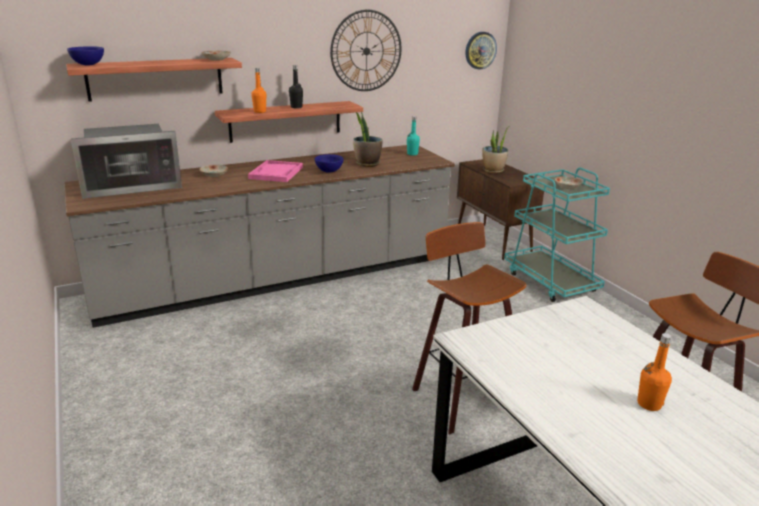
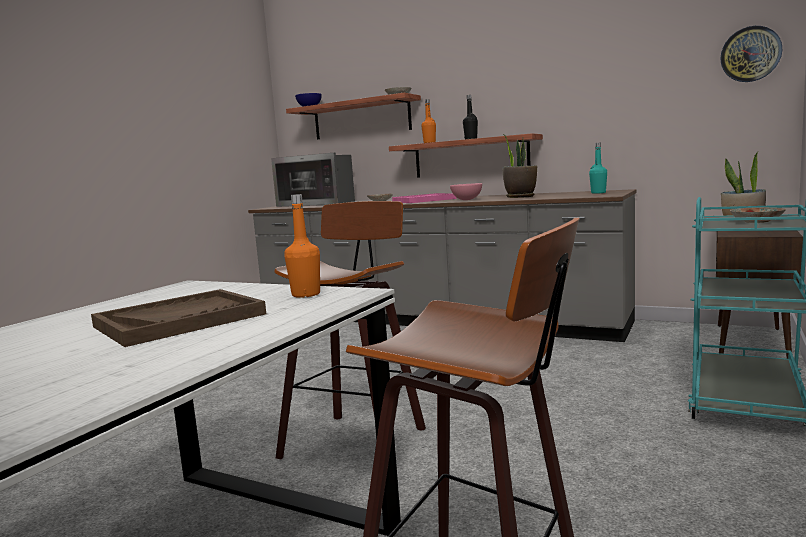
camera: 55 degrees right, 15 degrees down
blue bowl [315,154,343,173] -> pink bowl [450,183,482,200]
wall clock [330,10,402,91] -> none
orange bottle [637,333,672,411] -> orange bottle moved to [284,194,320,298]
none -> brown tray [91,289,266,347]

